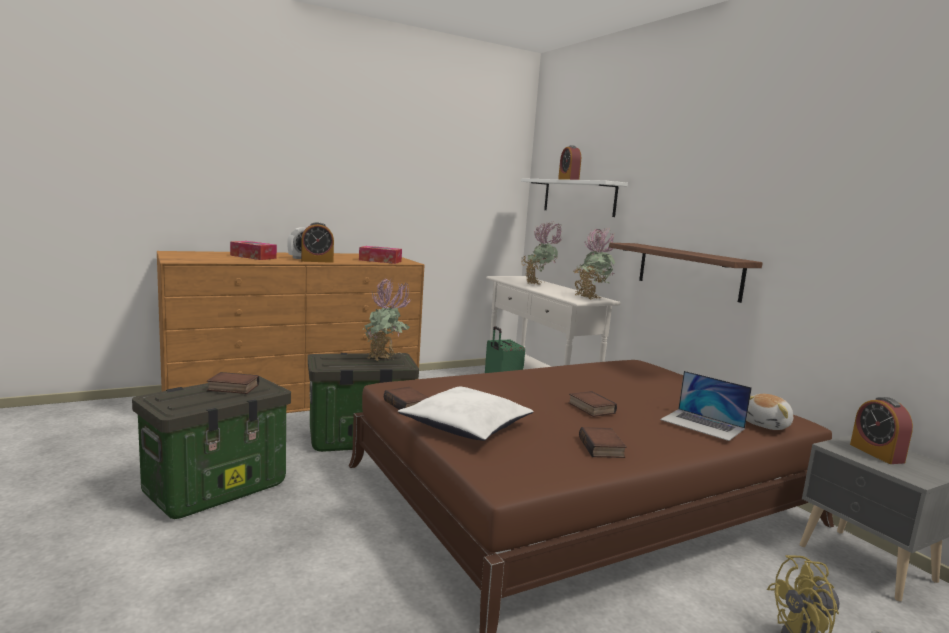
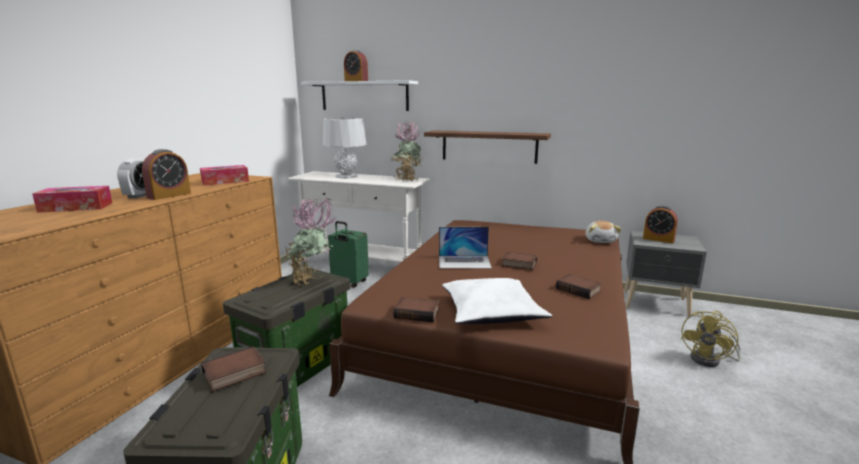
camera: 40 degrees left, 5 degrees up
potted plant [522,222,563,285] -> grey table lamp [323,118,367,178]
laptop [660,371,752,441] -> laptop moved to [439,227,492,269]

